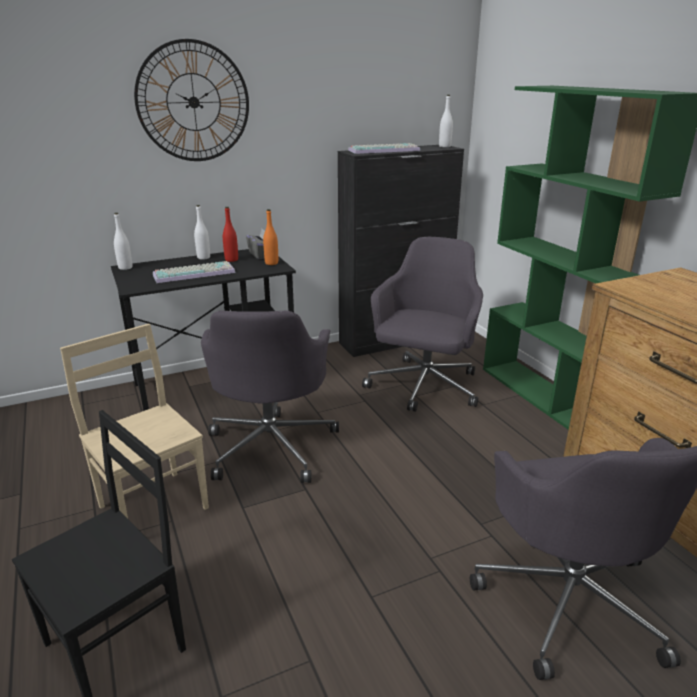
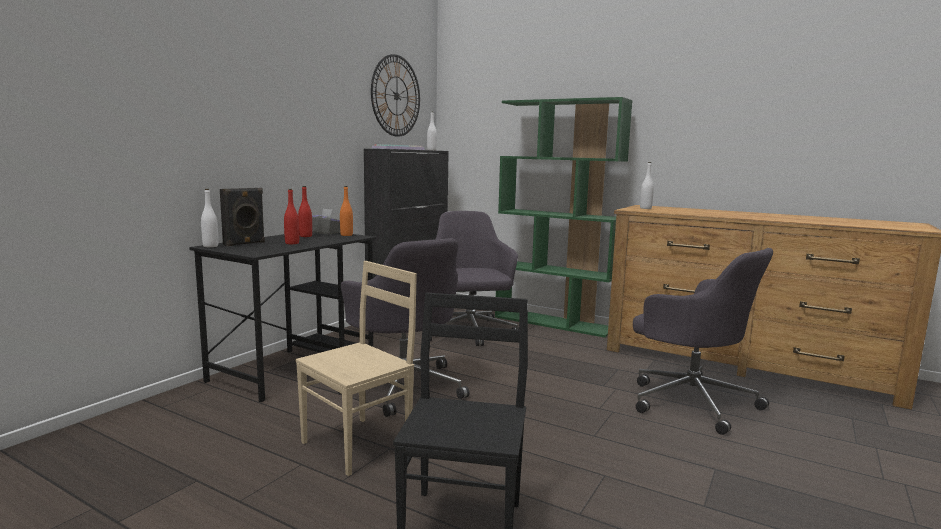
camera: 35 degrees left, 15 degrees down
beige chair [60,324,209,519] -> beige chair turned 120 degrees clockwise [295,261,417,476]
wall clock [134,39,249,161] -> wall clock moved to [371,54,420,137]
keyboard [153,261,236,283] -> red bottle [284,189,299,244]
white bottle [194,205,210,260] -> white bottle moved to [640,162,654,209]
none -> black speaker [220,188,265,246]

